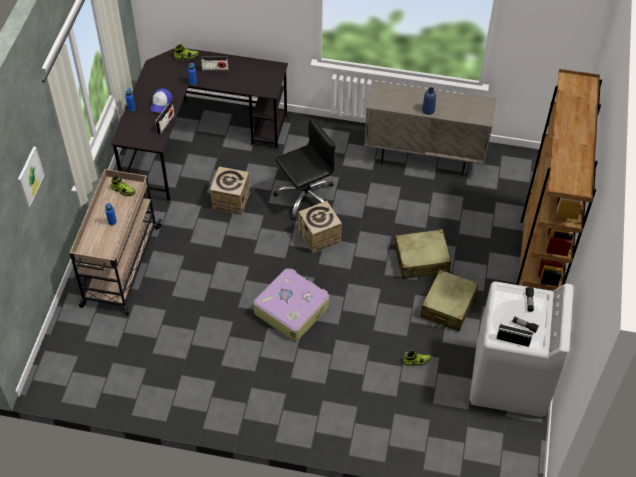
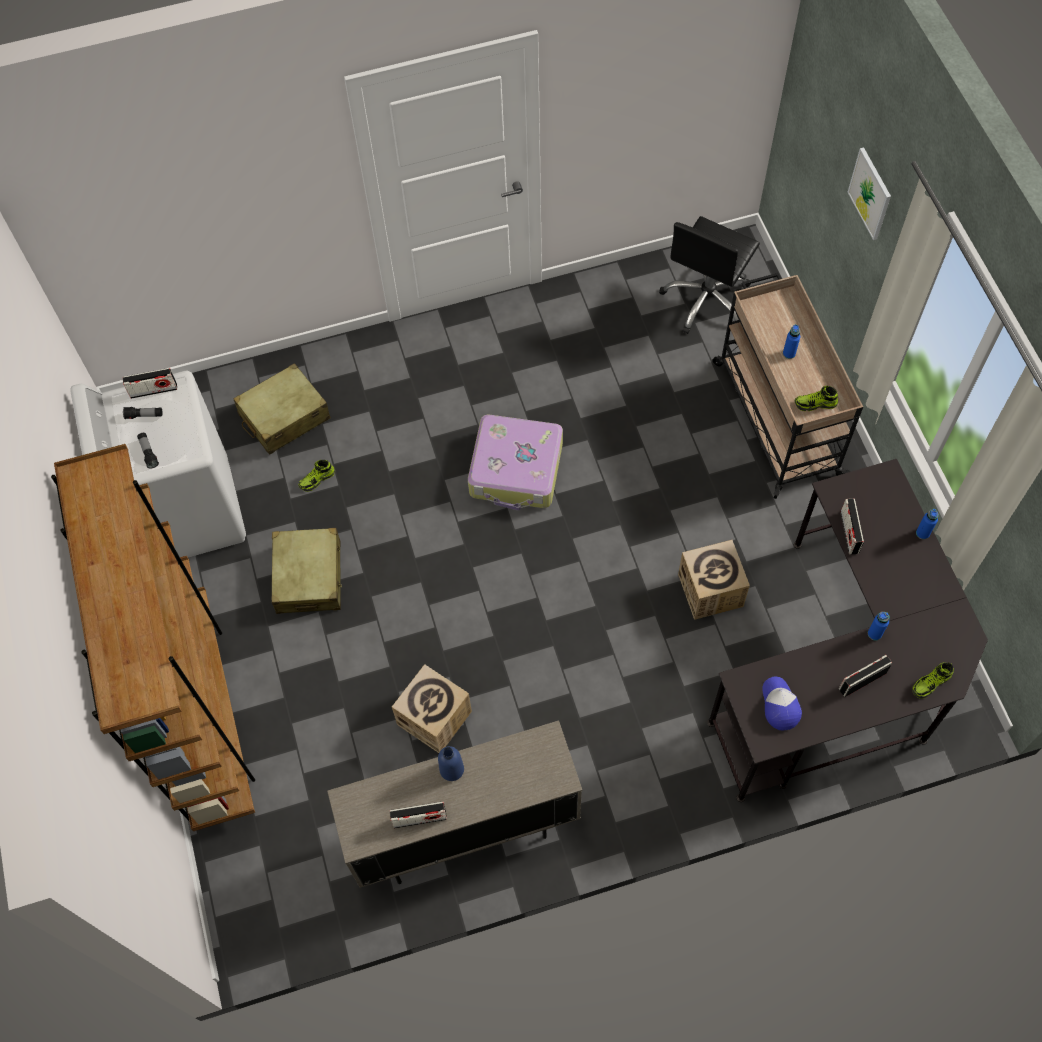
camera: 155 degrees right, 10 degrees up
cap [151,89,173,113] -> cap moved to [762,677,802,730]
black office chair [273,117,336,220] -> black office chair moved to [659,216,760,334]
cardboard box [298,201,342,253] -> cardboard box moved to [392,664,472,753]
beige suitcase [395,229,451,279] -> beige suitcase moved to [233,363,331,455]
none -> radio [390,801,447,829]

